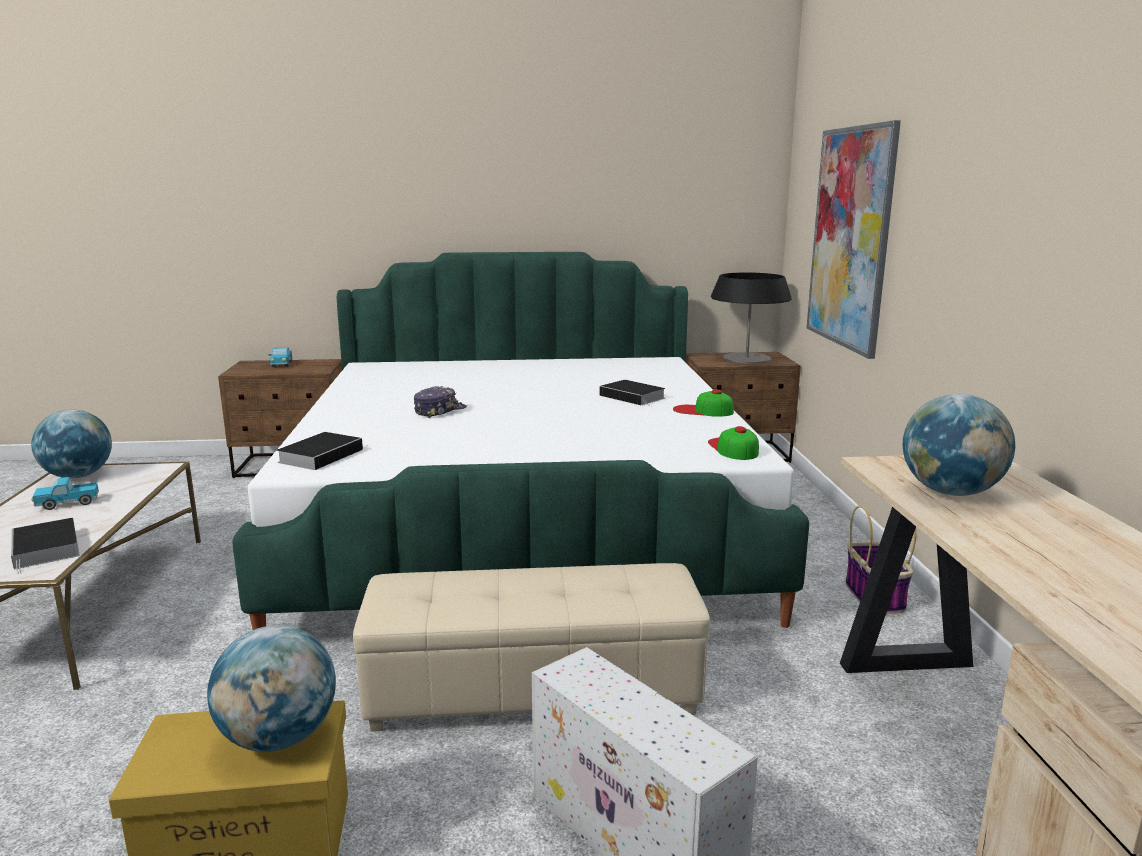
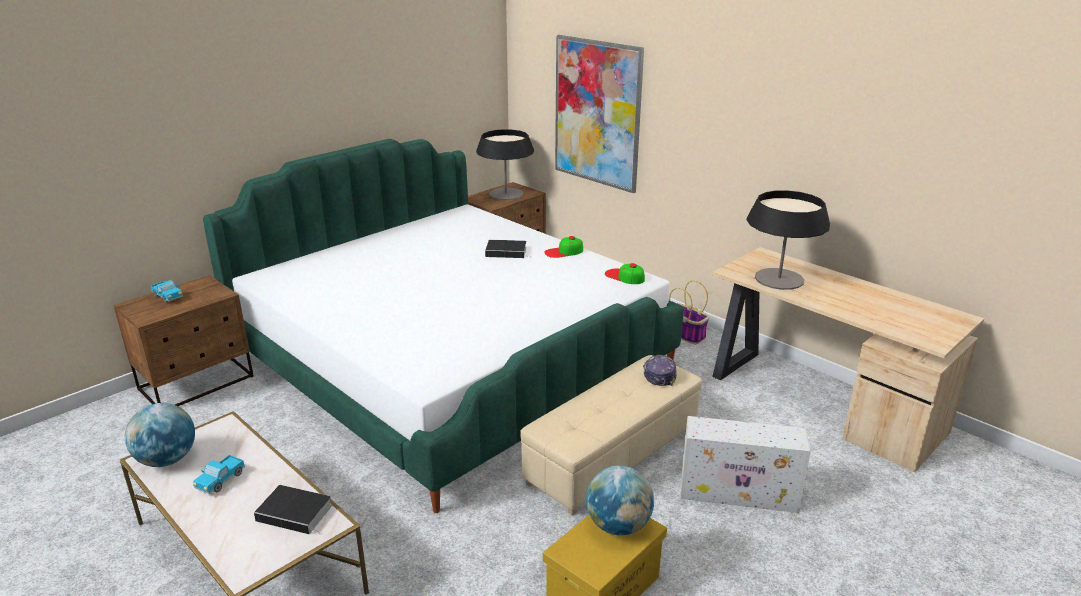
camera: 40 degrees left, 10 degrees up
book [276,432,369,470] -> none
cap [414,386,467,418] -> cap moved to [643,355,677,386]
globe [903,394,1015,496] -> table lamp [747,190,830,290]

